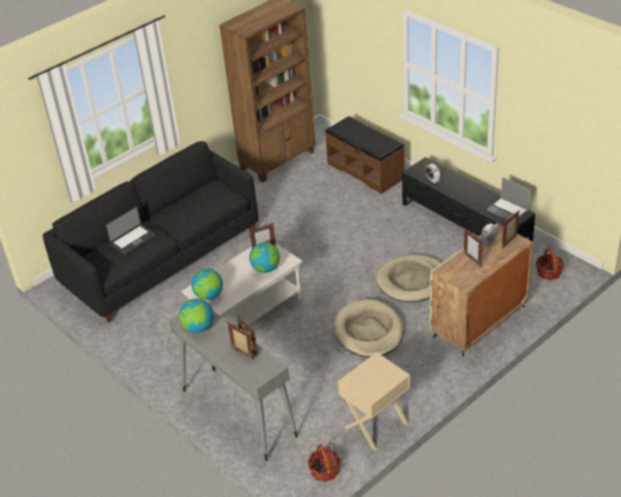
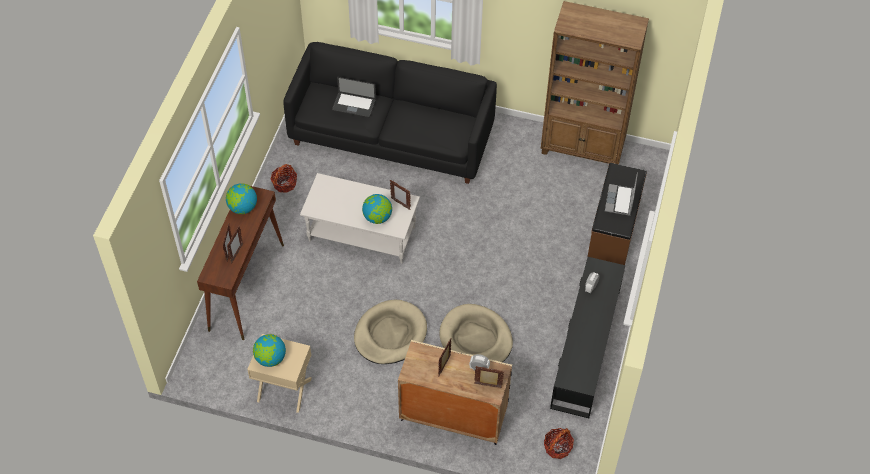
camera: 55 degrees right, 15 degrees up
grey console table [169,311,298,461] -> brown console table [197,186,284,340]
globe [191,269,223,300] -> globe moved to [253,334,286,367]
basket [308,444,341,482] -> basket moved to [271,164,297,193]
laptop [487,177,531,219] -> laptop moved to [605,173,638,216]

